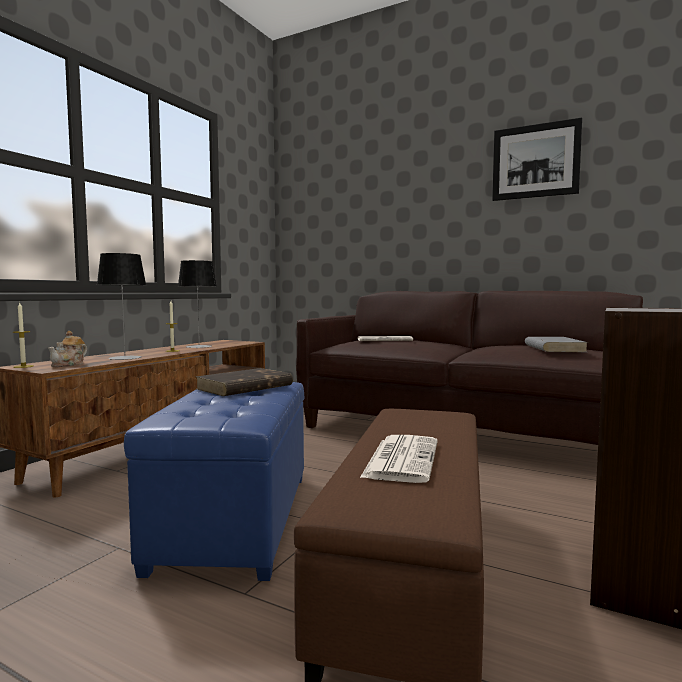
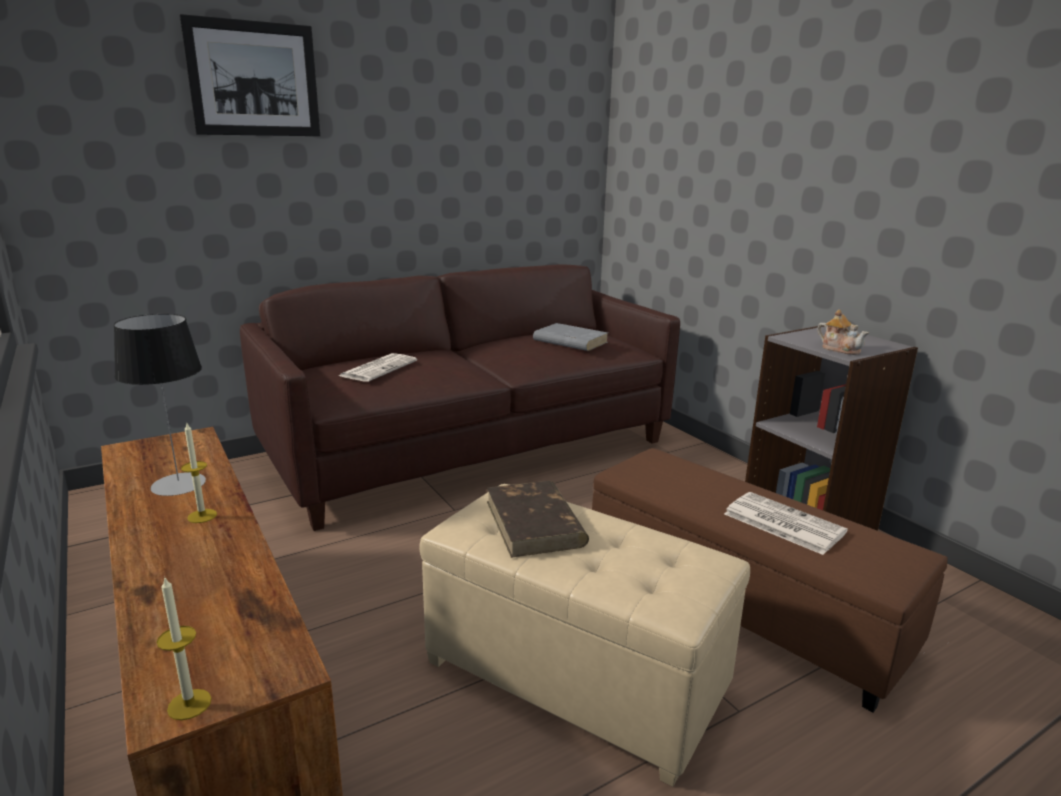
camera: 60 degrees left, 15 degrees up
teapot [48,331,87,367] -> teapot moved to [817,309,869,355]
table lamp [97,253,146,360] -> none
blue ottoman [124,382,304,581] -> beige ottoman [419,484,750,787]
picture [492,118,582,201] -> picture moved to [179,14,320,136]

